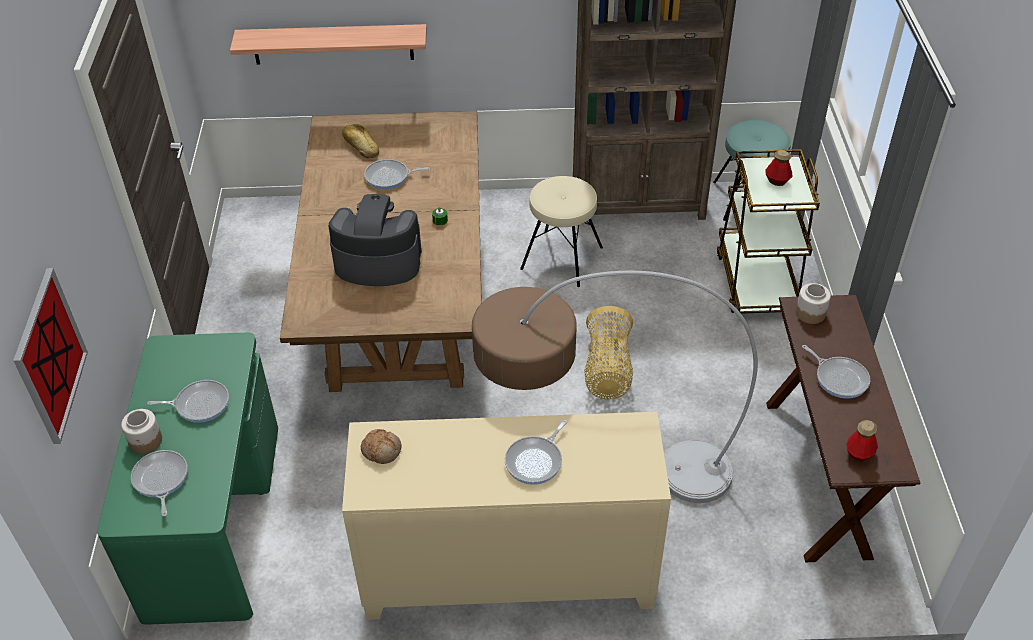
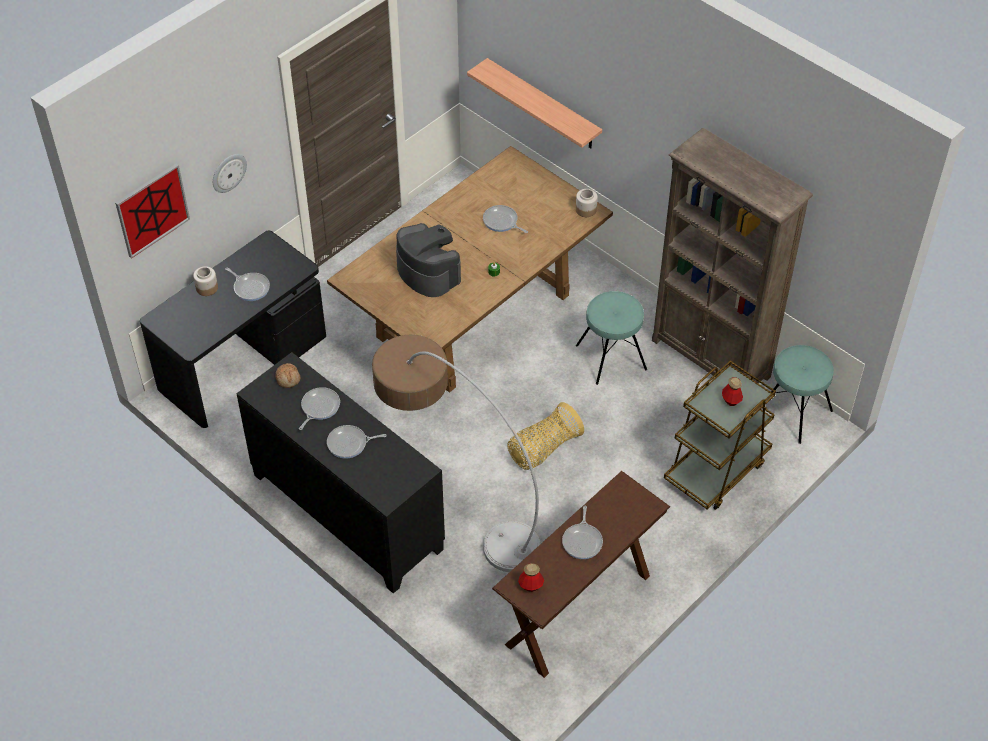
camera: 45 degrees right, 5 degrees up
green desk [97,333,278,624] -> black desk [140,231,326,428]
frying pan [131,450,188,516] -> frying pan moved to [299,387,340,430]
bread [342,124,379,158] -> none
beige cabinet [342,412,671,620] -> black cabinet [236,352,445,594]
beige stool [520,176,603,287] -> turquoise stool [576,291,647,385]
jar [796,283,831,324] -> jar moved to [576,189,598,217]
none -> wall clock [213,154,247,193]

